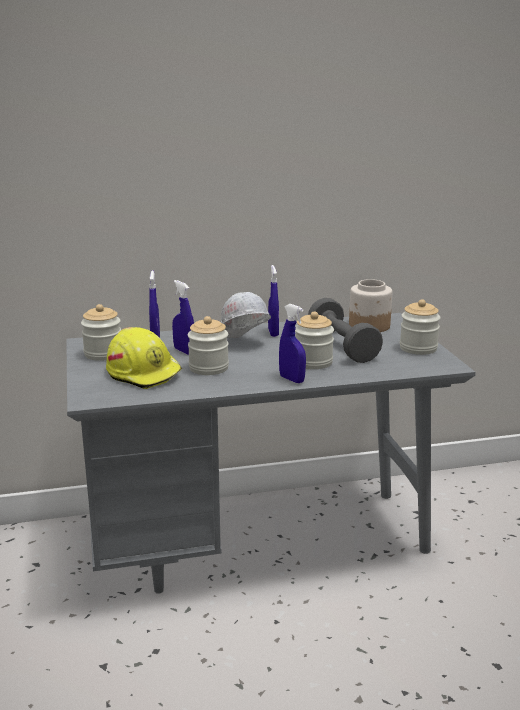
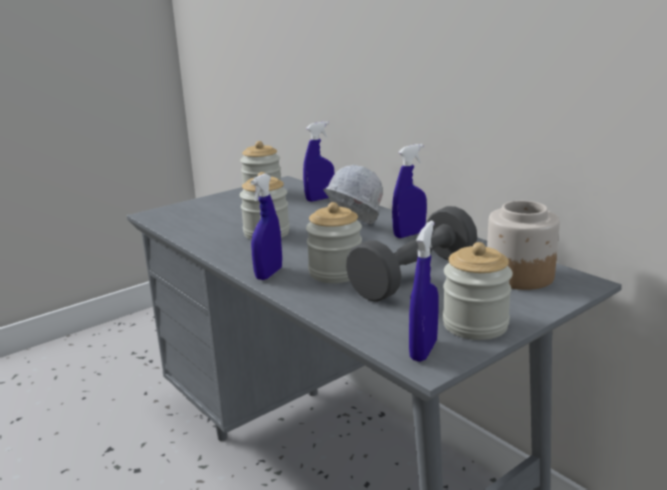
camera: 65 degrees right, 0 degrees up
yellow hard hat [106,327,182,389] -> none
blue spray bottle [172,280,194,355] -> blue spray bottle moved to [409,221,438,362]

